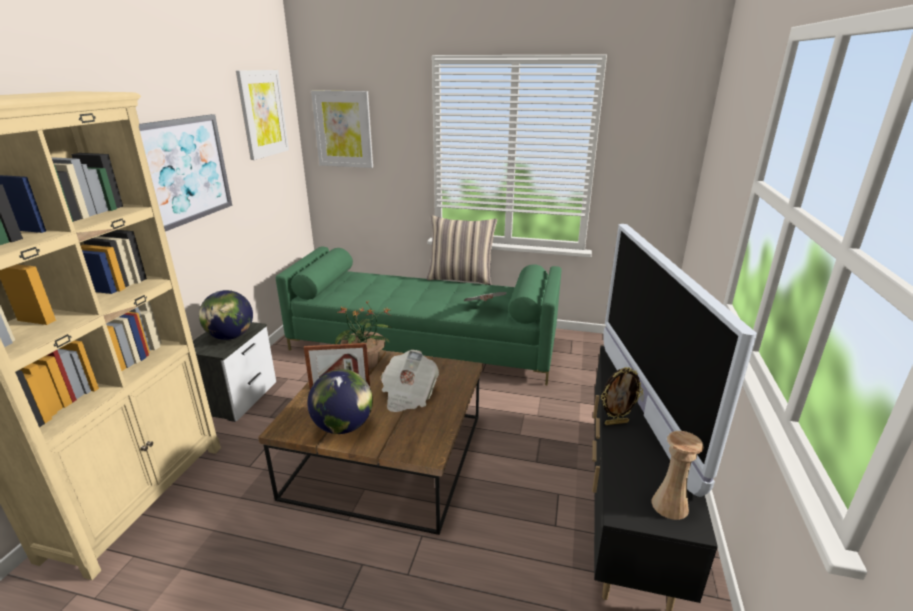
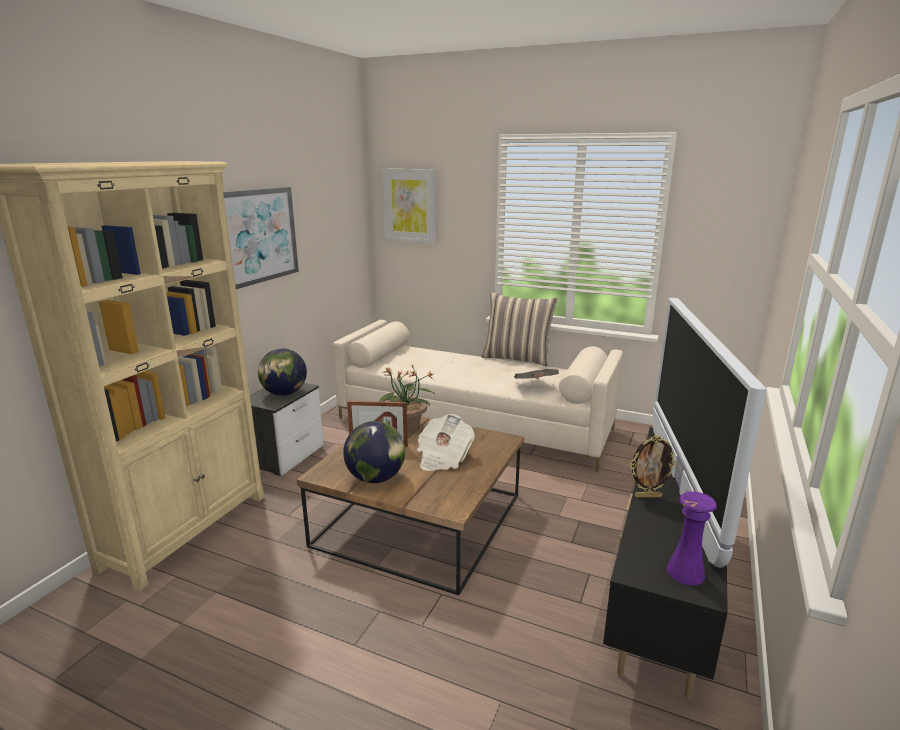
camera: 10 degrees right, 5 degrees down
picture [236,70,289,160] -> none
green sofa [276,247,562,385] -> beige sofa [333,320,623,473]
beige vase [652,431,704,520] -> purple vase [666,491,717,586]

